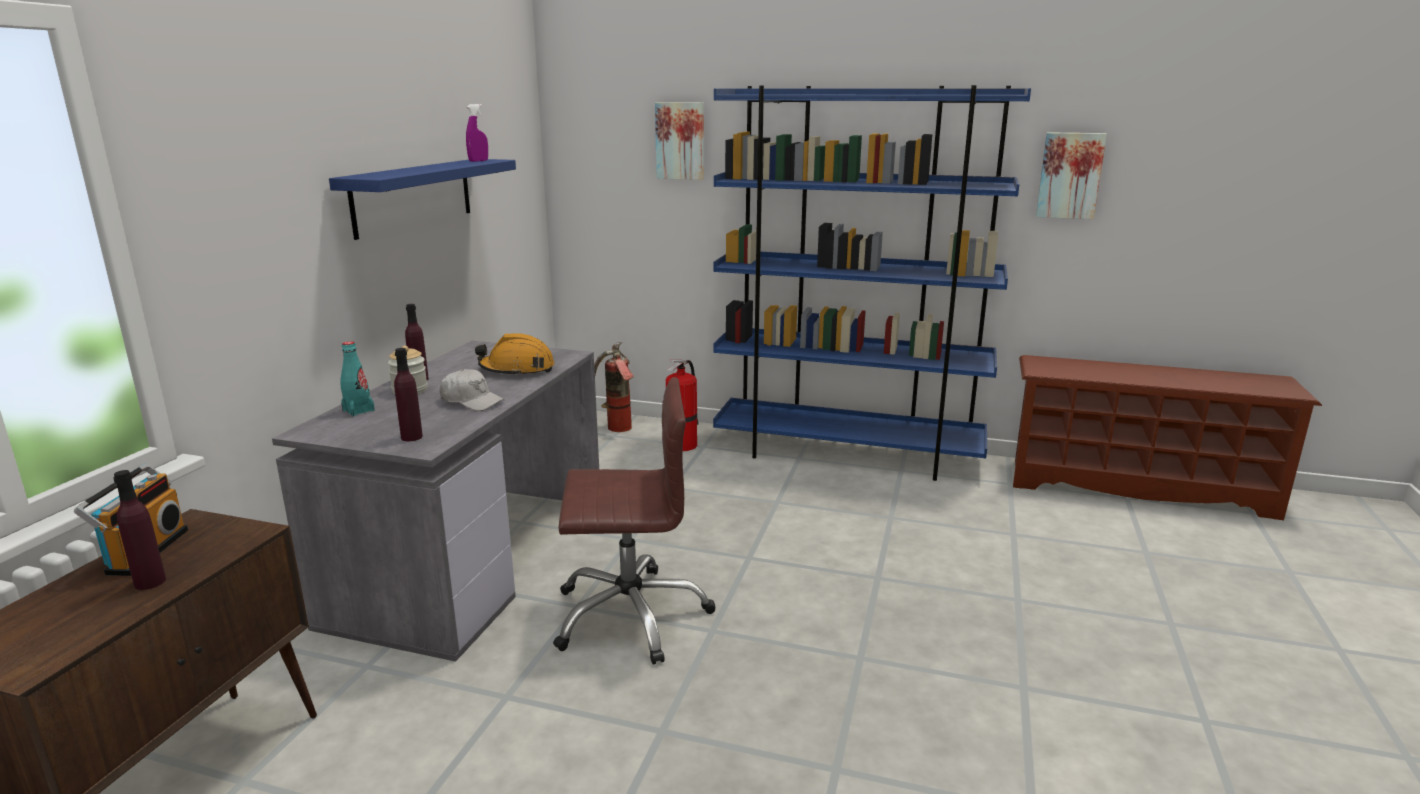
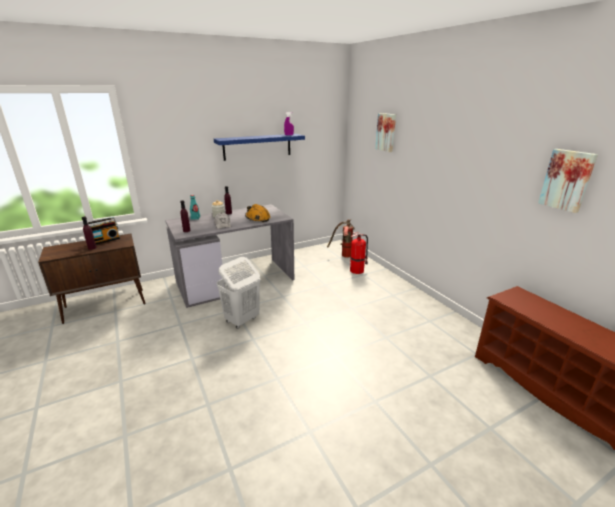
camera: 45 degrees right, 5 degrees up
brown office chair [553,377,716,665] -> white laundry basket [217,257,261,329]
blue bookcase [713,85,1031,481] -> none

